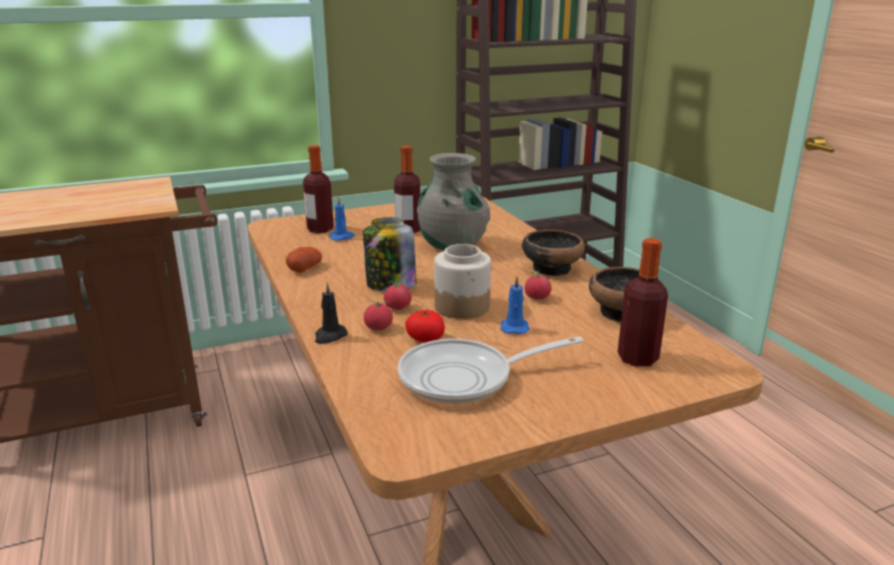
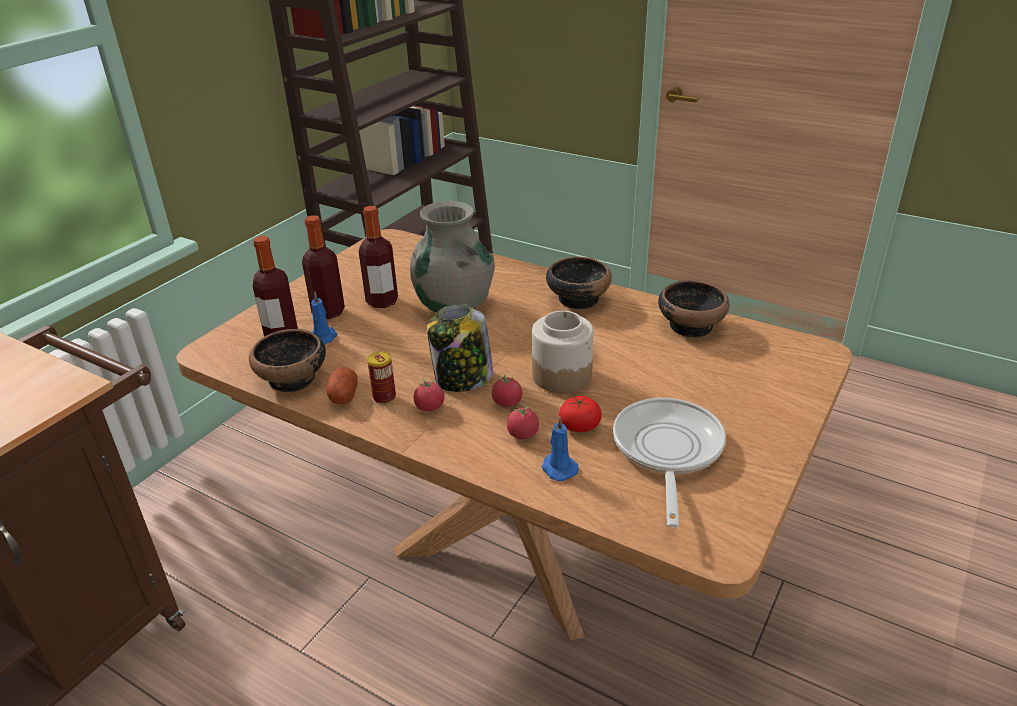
camera: 35 degrees left, 10 degrees up
black candle [315,282,348,344] -> none
frying pan [398,336,584,404] -> frying pan turned 150 degrees clockwise [613,398,726,527]
blue candle [500,276,530,334] -> blue candle moved to [541,416,579,481]
tomato [525,271,551,300] -> tomato moved to [414,378,444,411]
bottle [618,238,668,367] -> bottle moved to [302,215,345,319]
none -> bowl [249,329,326,392]
none -> can [367,351,396,404]

